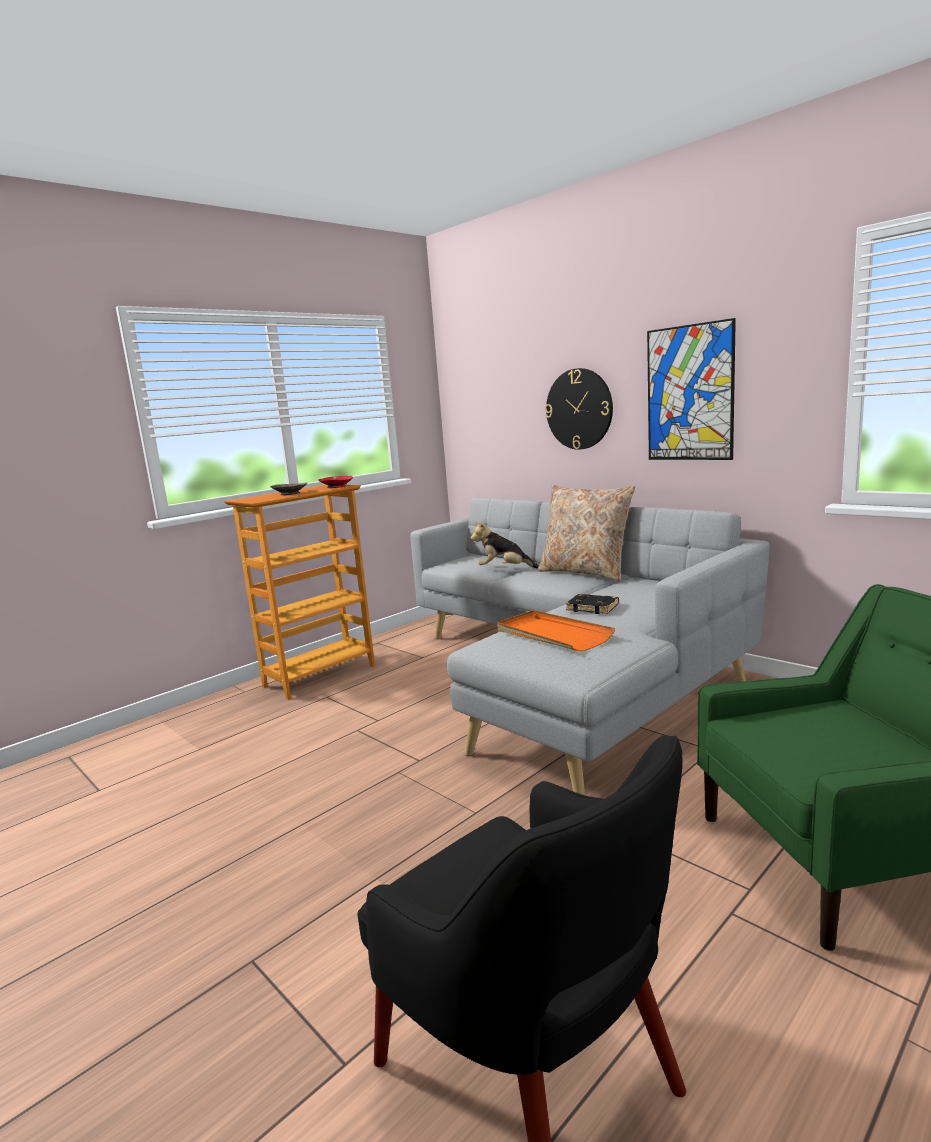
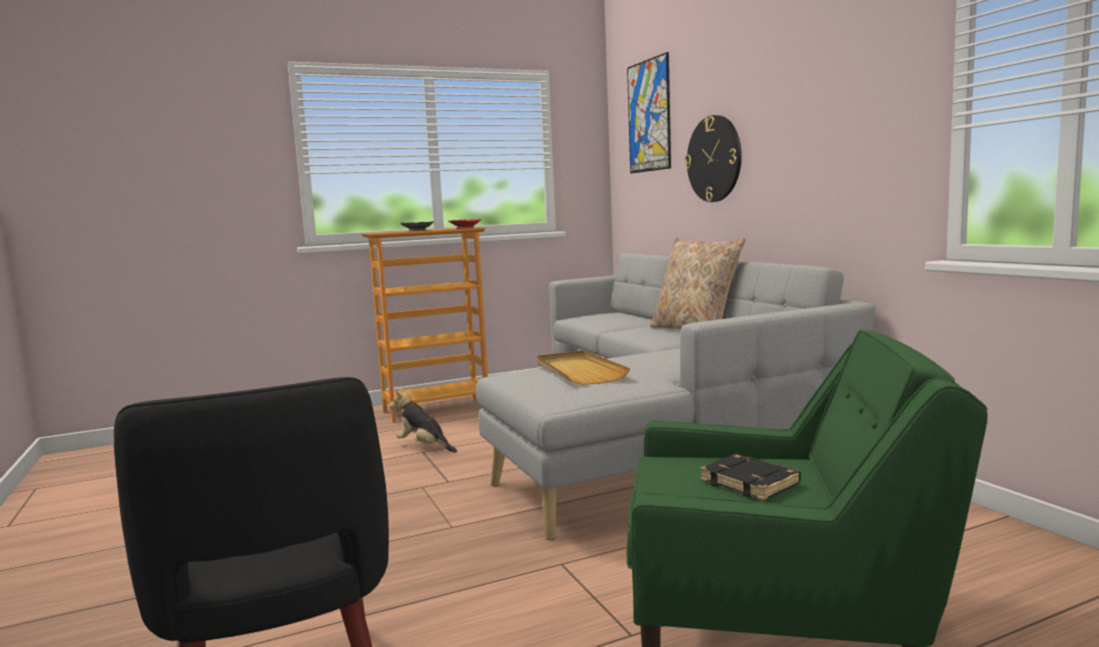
camera: 20 degrees right, 5 degrees down
plush toy [470,522,539,569] -> plush toy moved to [389,387,457,453]
orange tray [497,610,615,652] -> beige tray [537,351,630,385]
black book [566,594,619,614] -> black book moved to [700,454,801,501]
picture [647,318,736,460] -> picture moved to [627,52,671,173]

